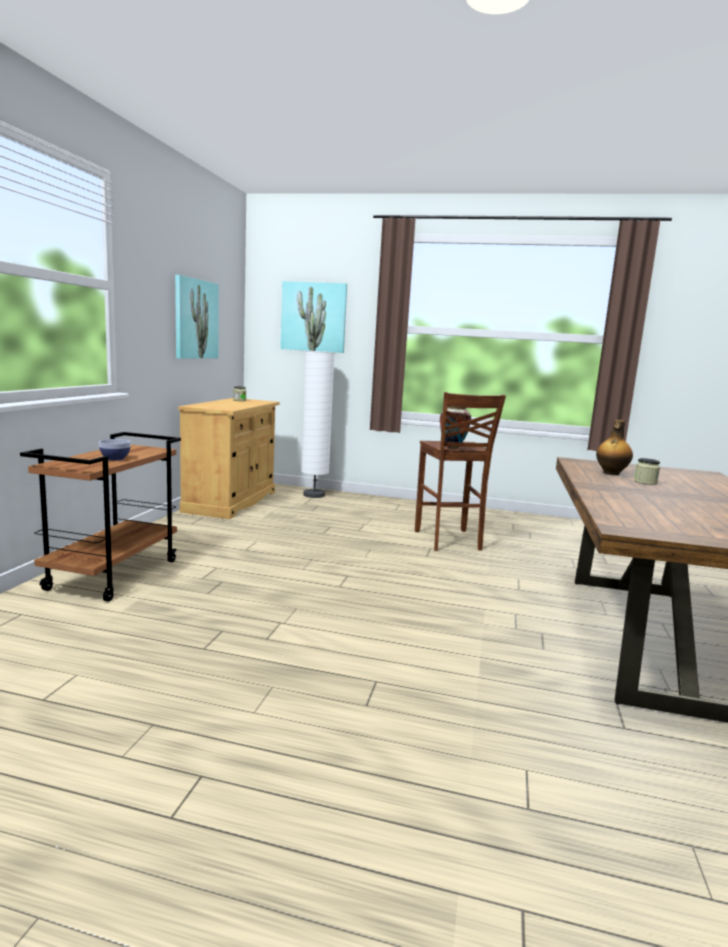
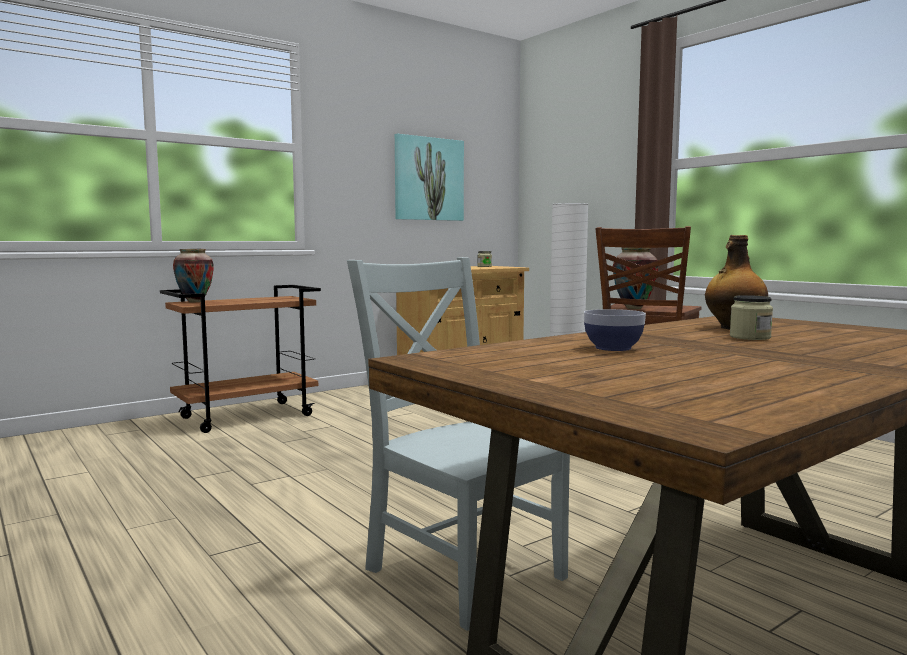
camera: 40 degrees right, 5 degrees down
bowl [99,439,131,461] -> bowl moved to [583,309,646,351]
picture [280,281,347,353] -> none
none -> vase [173,249,214,302]
none -> grey chair [347,257,570,631]

